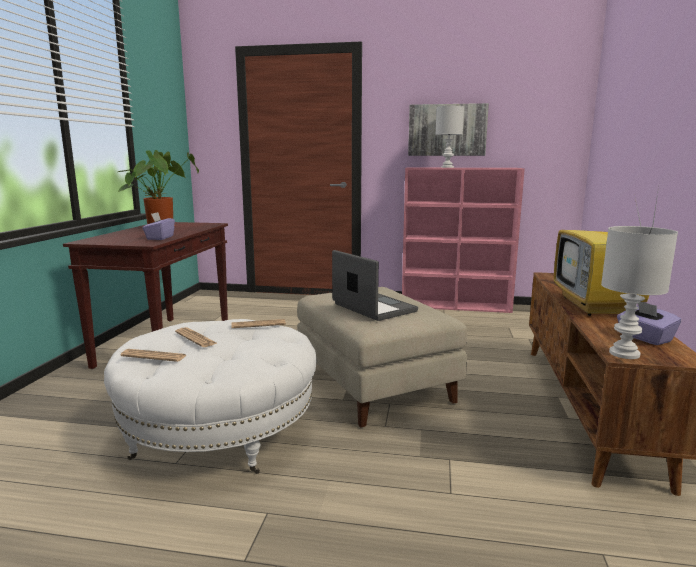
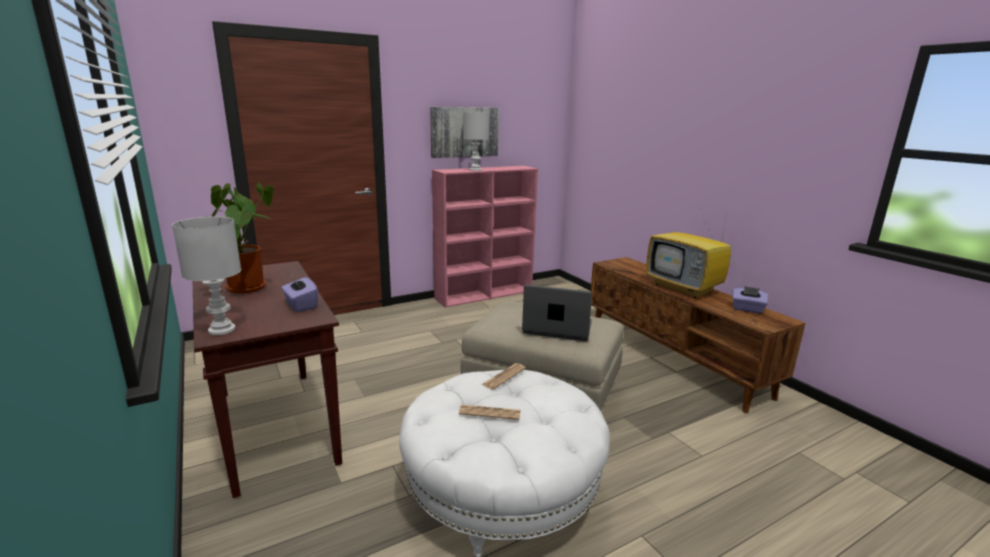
camera: 40 degrees left, 5 degrees up
newspaper [120,349,187,362] -> none
white table lamp [601,226,678,359] -> white table lamp moved to [172,216,241,335]

